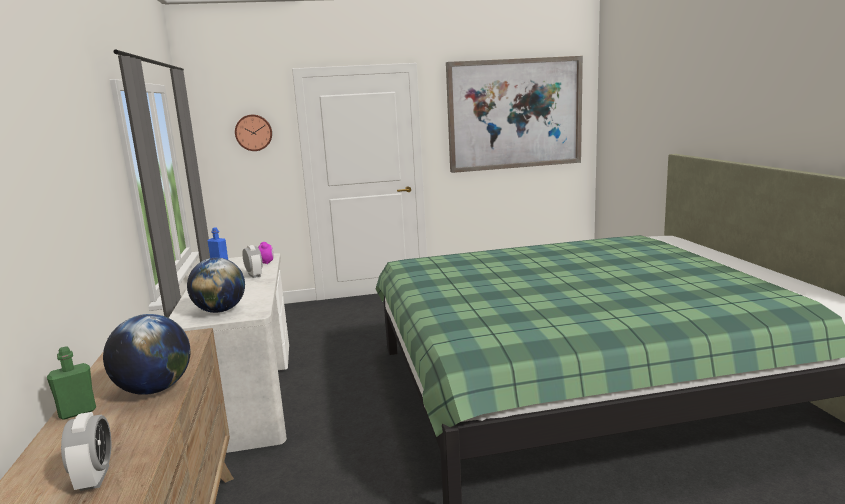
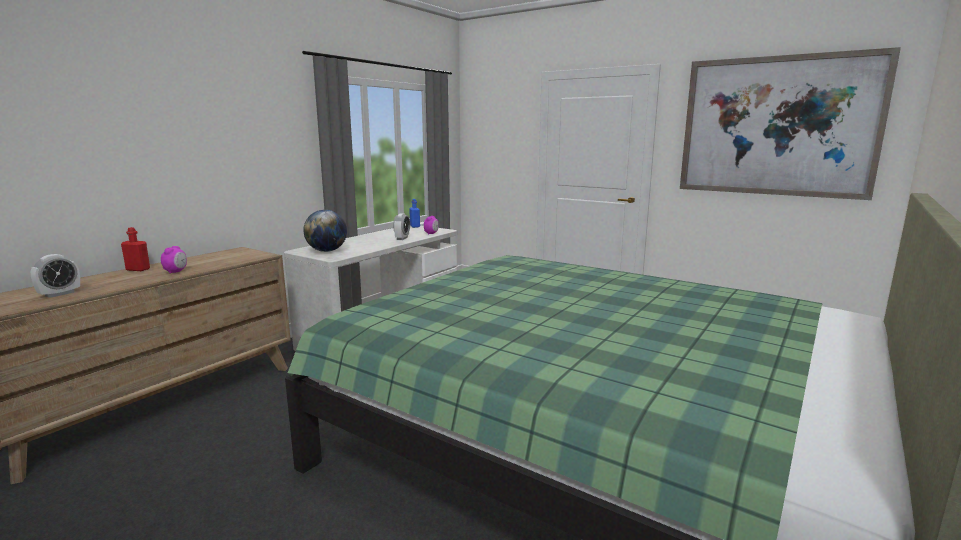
camera: 45 degrees right, 0 degrees up
green bottle [47,347,96,420] -> red bottle [121,227,150,271]
globe [103,314,191,395] -> alarm clock [161,246,187,274]
wall clock [235,115,272,151] -> none

